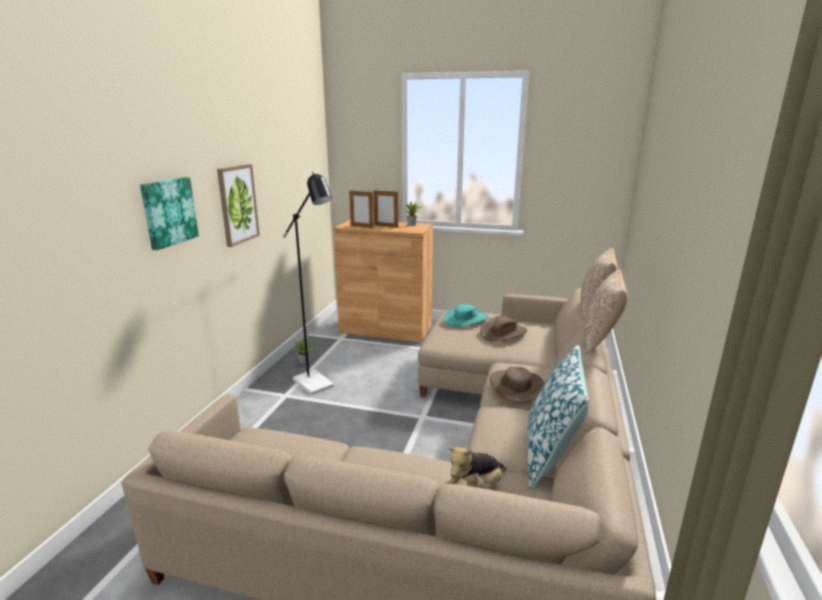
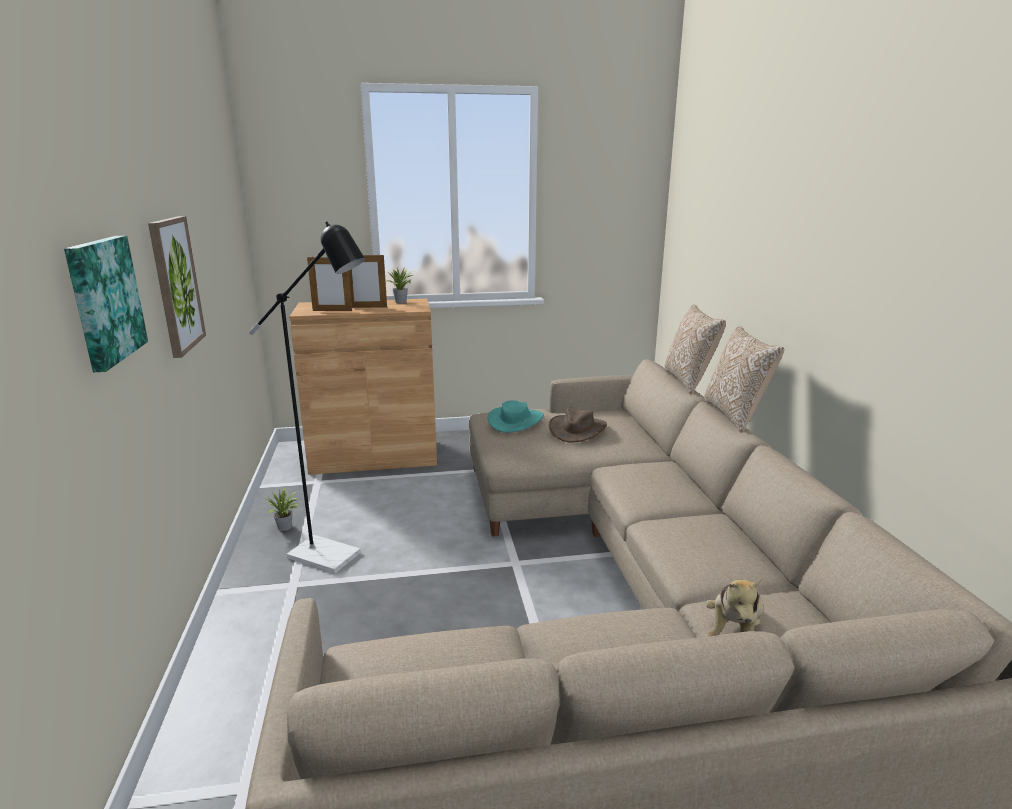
camera: 25 degrees left, 0 degrees up
brown hat [490,367,544,404] -> none
pillow [527,345,589,489] -> none

